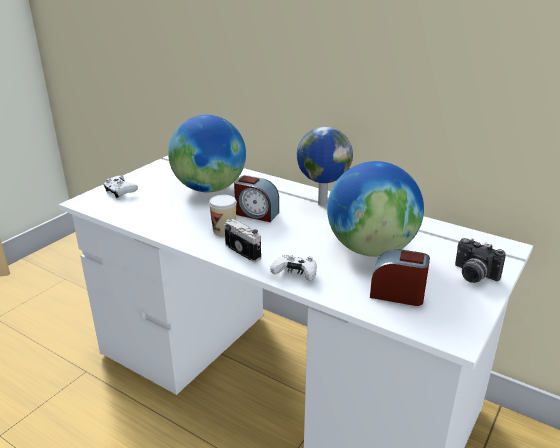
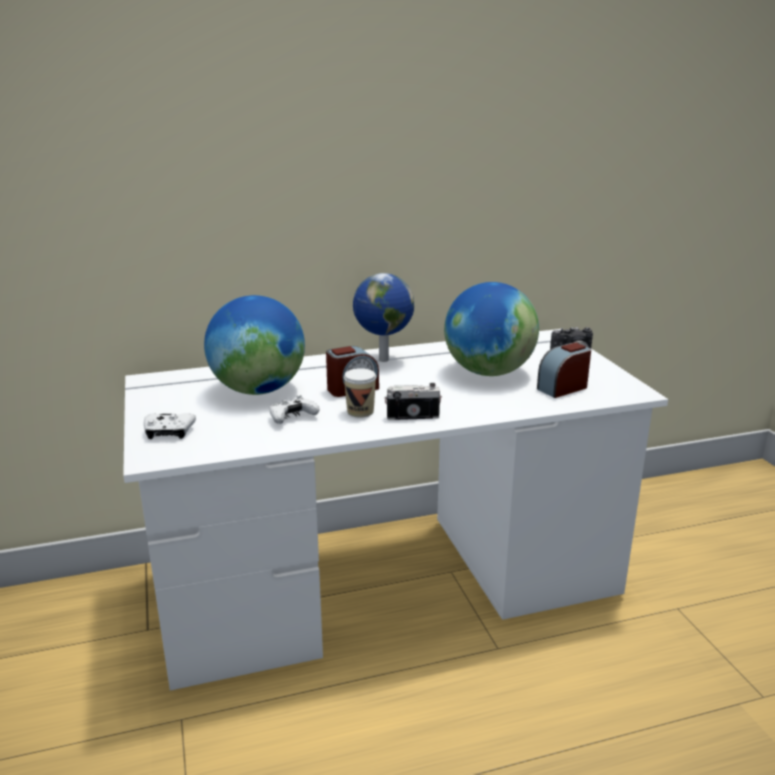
camera: 50 degrees left, 5 degrees down
white game controller [270,255,317,281] -> white game controller moved to [269,395,320,424]

